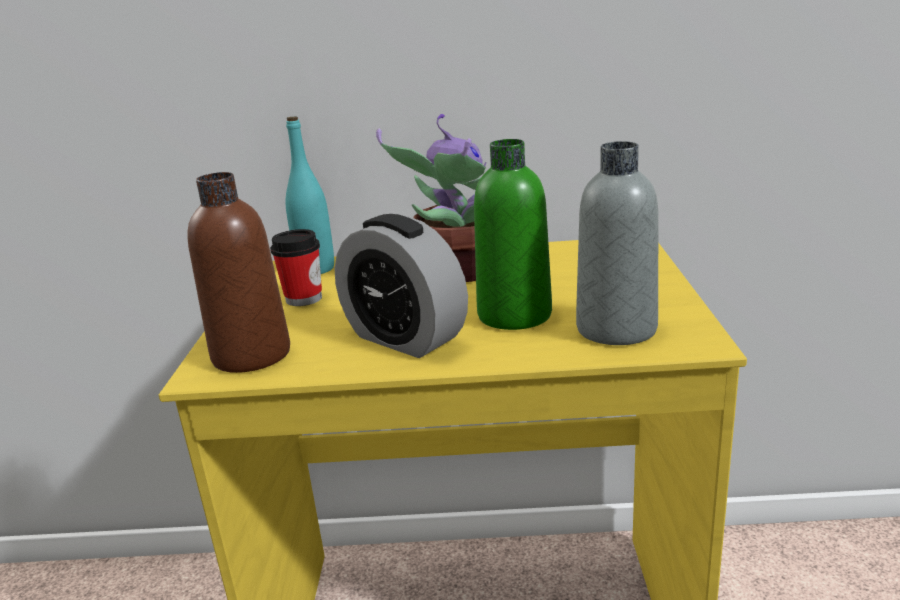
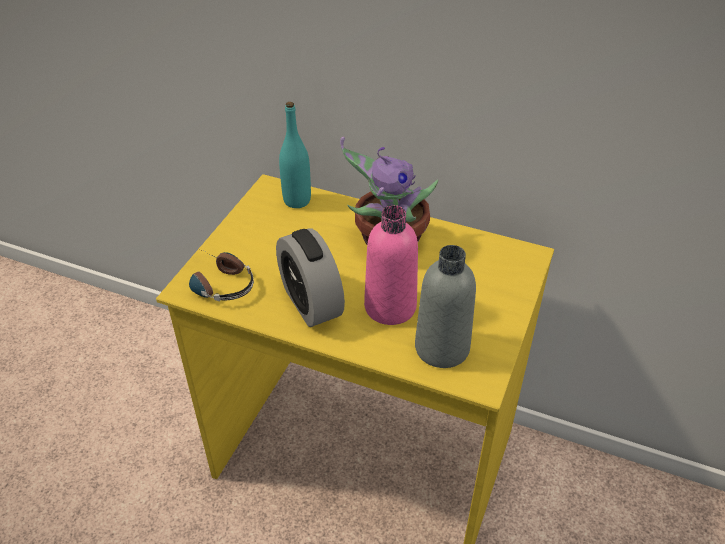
camera: 20 degrees right, 20 degrees up
brown bottle [188,172,290,373] -> headphones [189,249,254,301]
cup [270,229,322,306] -> none
green bottle [474,139,552,330] -> pink bottle [364,205,418,325]

